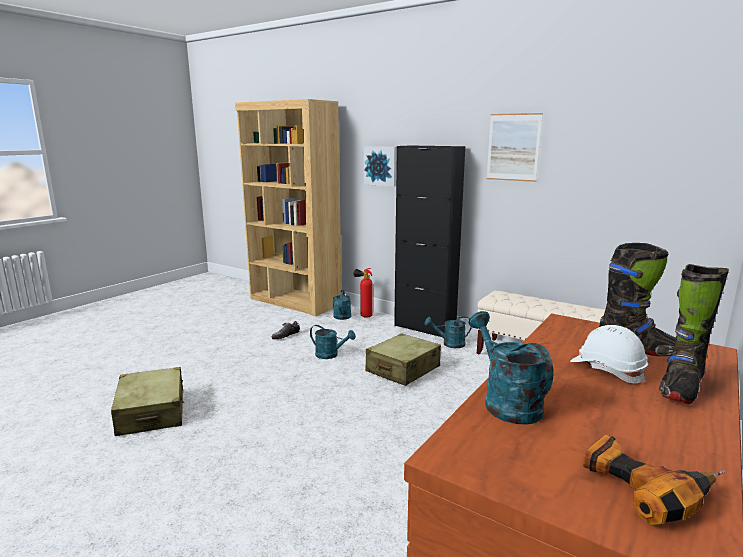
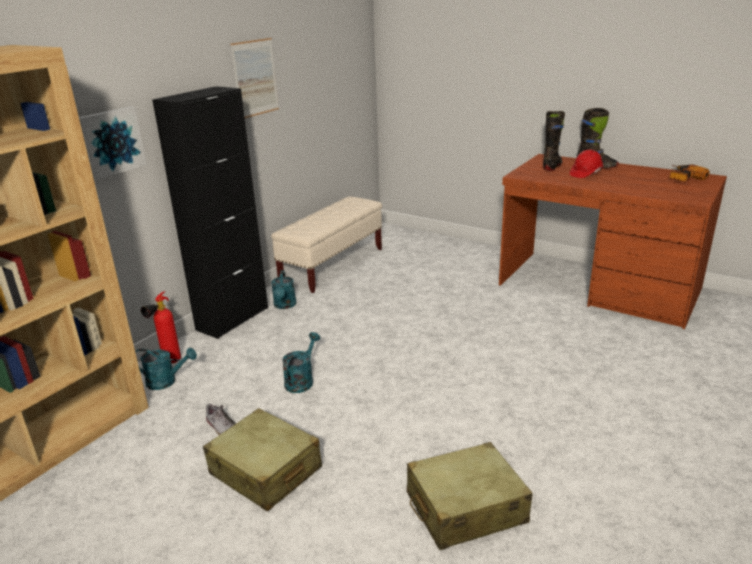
camera: 90 degrees left, 10 degrees up
beige suitcase [365,333,441,386] -> beige suitcase moved to [203,408,322,512]
turquoise watering can [469,311,554,425] -> none
white hard hat [570,325,648,384] -> red hard hat [570,150,603,178]

